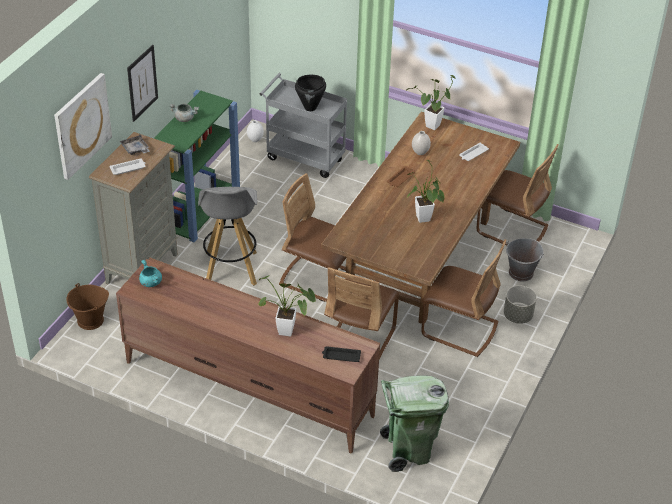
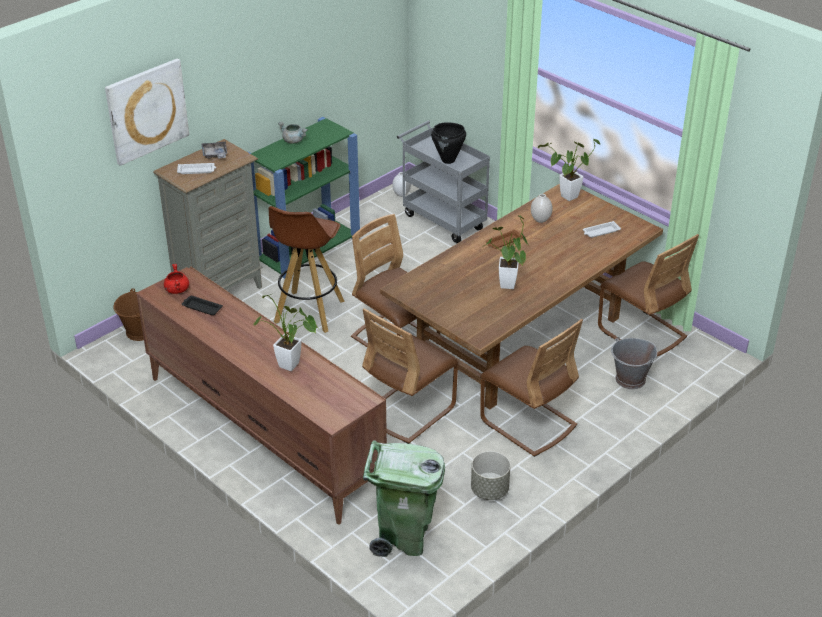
camera: 20 degrees right, 5 degrees down
picture [127,45,158,122] -> none
turquoise cooking pot [139,260,162,287] -> red cooking pot [164,264,189,294]
grey stool [198,187,257,286] -> brown stool [269,206,345,333]
black tray [322,346,361,362] -> black tray moved to [182,296,223,315]
grey planter [504,285,537,324] -> grey planter moved to [471,451,510,500]

